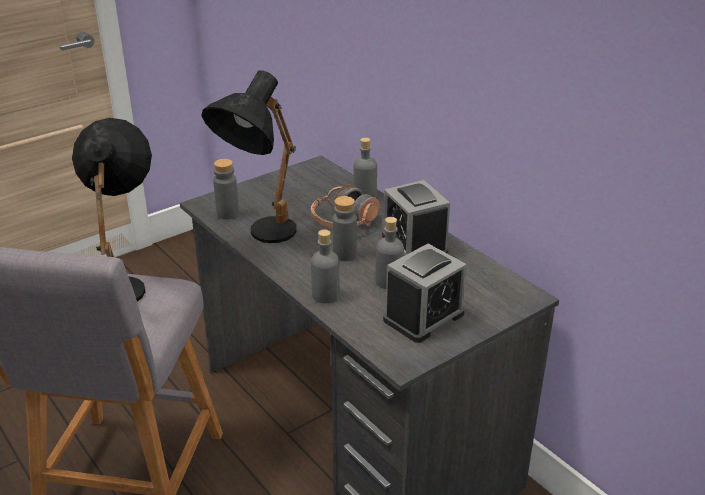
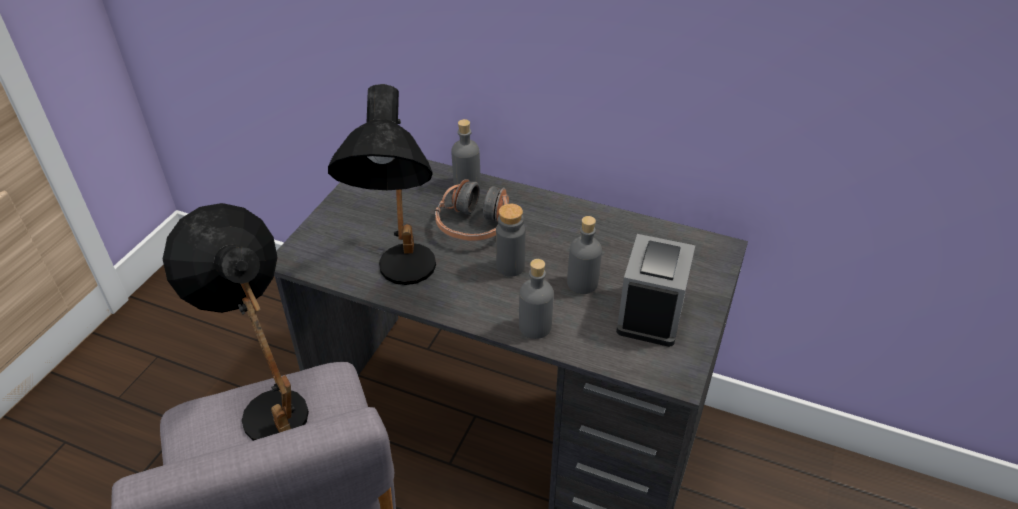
camera: 30 degrees left, 10 degrees up
grey bottle [213,159,239,220] -> none
alarm clock [382,180,450,256] -> none

